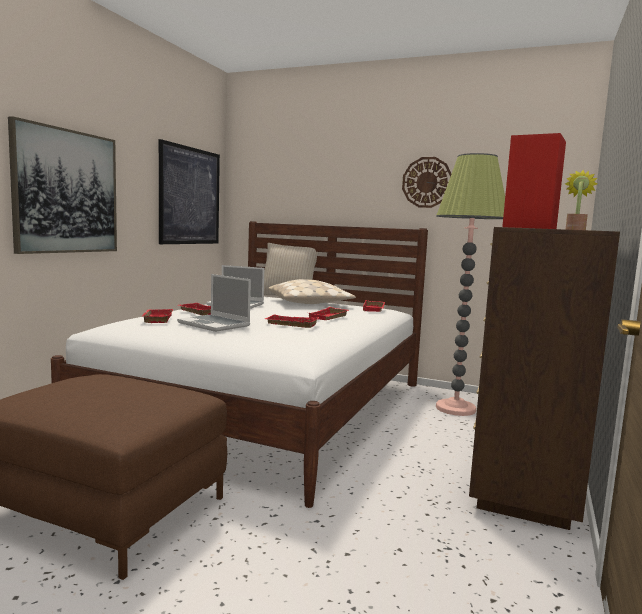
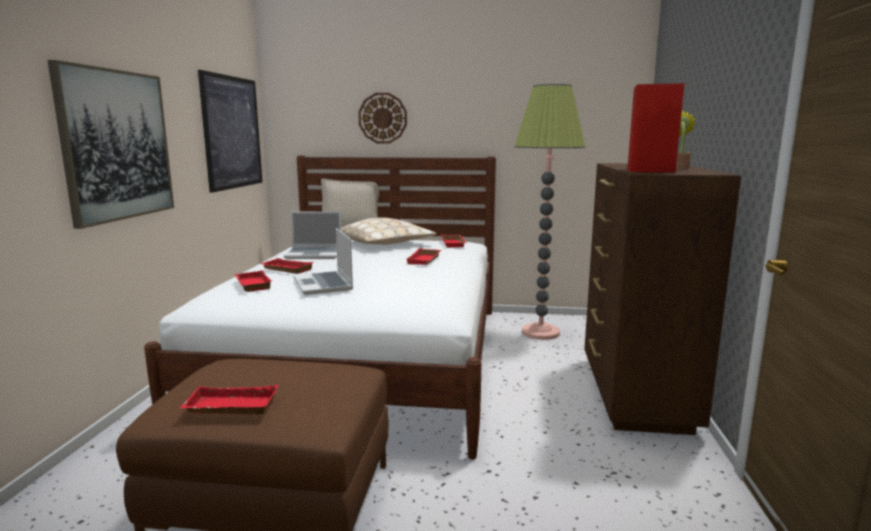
camera: 15 degrees left, 5 degrees up
laptop [177,274,251,332] -> laptop turned 45 degrees clockwise [294,228,353,295]
red tray [265,314,319,328] -> red tray moved to [180,385,279,415]
wall clock [402,157,452,208] -> wall clock moved to [358,93,407,144]

